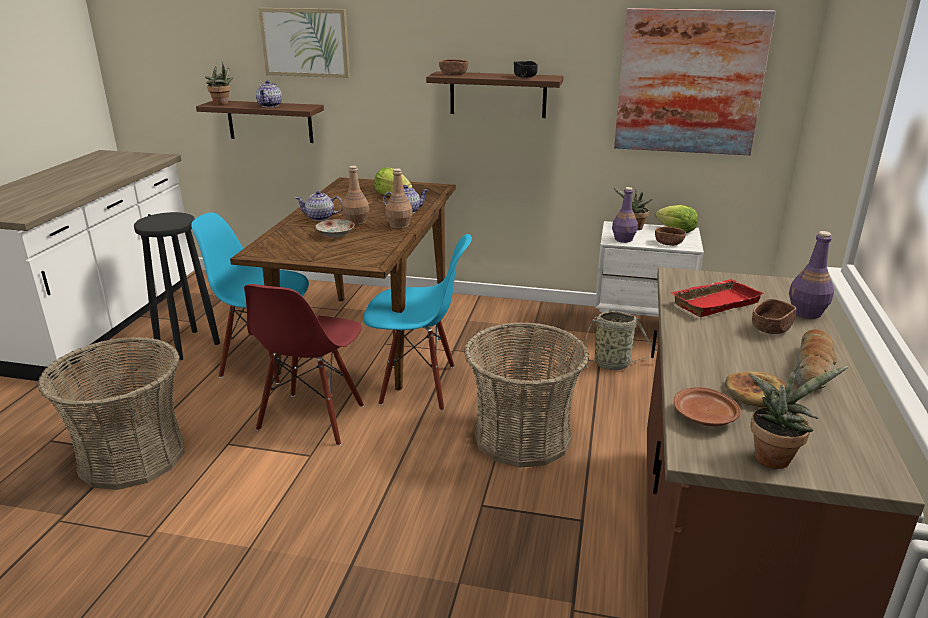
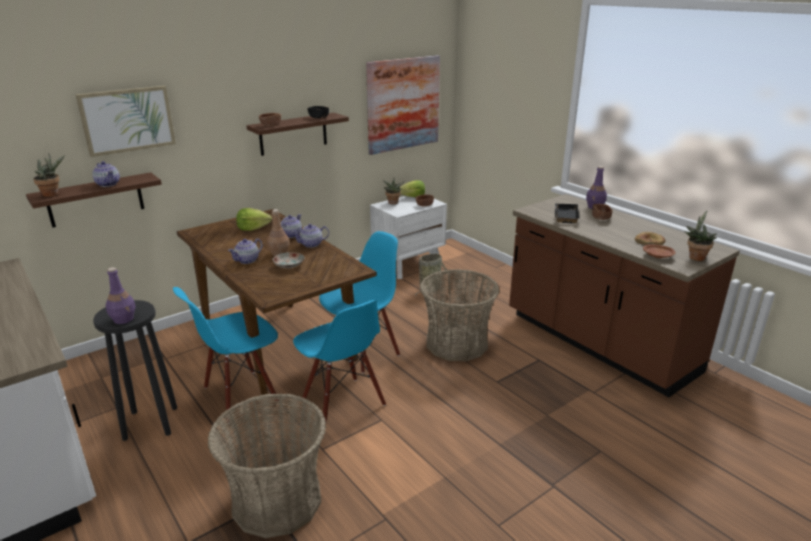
camera: 50 degrees left, 0 degrees up
red chair [244,284,364,446] -> blue chair [293,300,386,425]
brown bottle [385,168,413,229] -> teapot [291,224,329,248]
purple bottle [612,187,638,243] -> purple bottle moved to [105,267,136,324]
red tray [670,279,765,317] -> black tray [555,203,580,224]
bread [795,329,837,390] -> none

